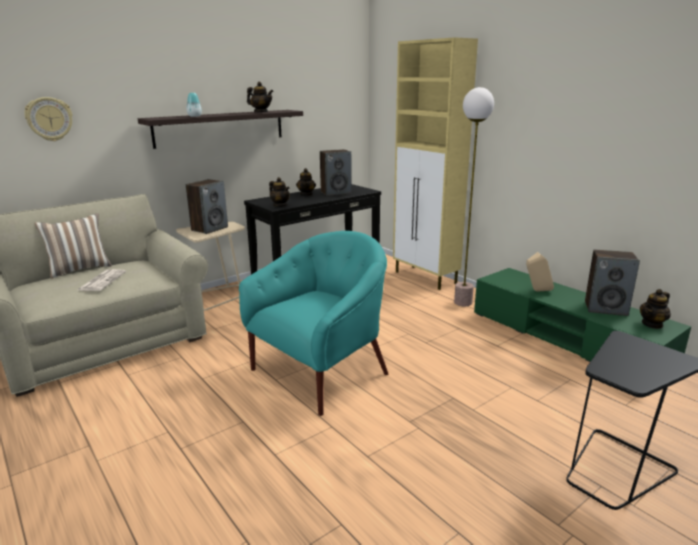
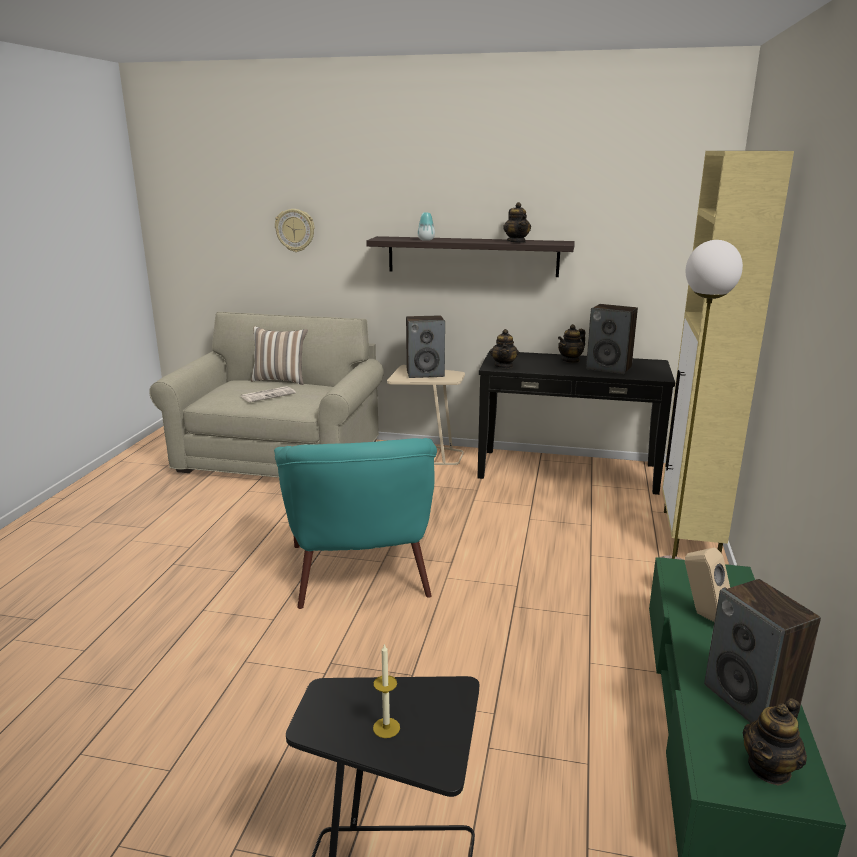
camera: 50 degrees right, 0 degrees up
turquoise armchair [239,231,388,416] -> turquoise armchair turned 75 degrees clockwise [274,438,437,609]
teapot [640,289,671,329] -> teapot turned 60 degrees counterclockwise [743,698,807,786]
none -> candle [373,643,400,738]

